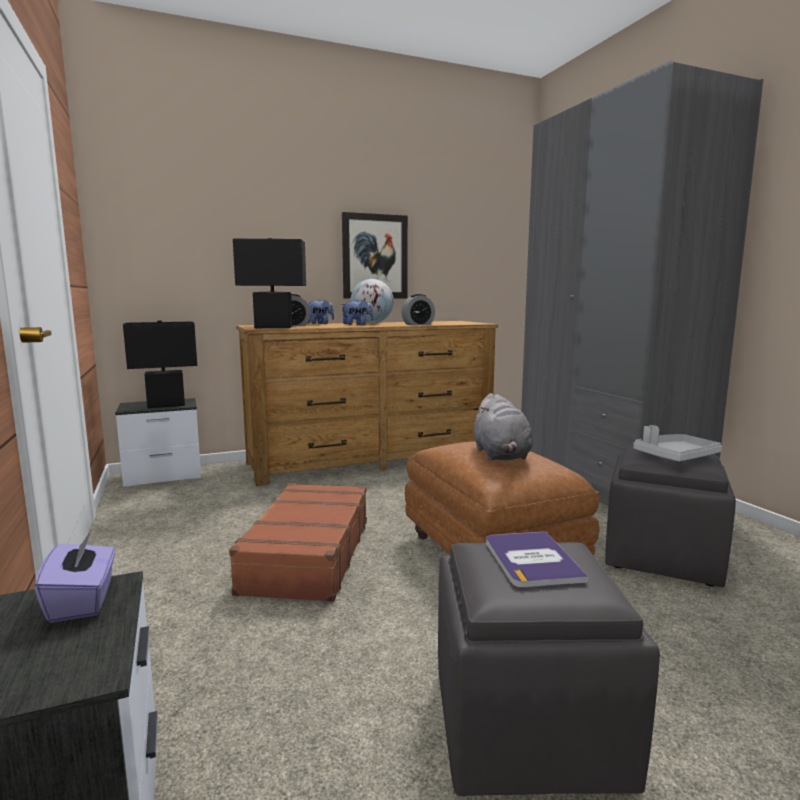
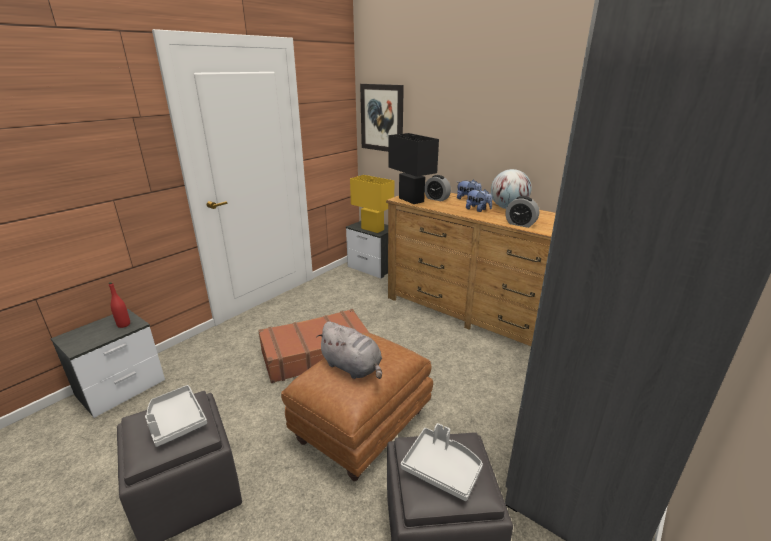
camera: 60 degrees right, 15 degrees up
purple tissue box [34,531,115,623] -> red bottle [109,282,130,328]
black table lamp [123,320,197,408] -> yellow table lamp [350,175,394,233]
picture [342,212,408,299] -> picture moved to [360,84,404,152]
grey plush toy [473,393,533,461] -> grey plush toy turned 105 degrees counterclockwise [316,321,382,379]
book [486,531,588,588] -> grey tray [145,385,207,447]

